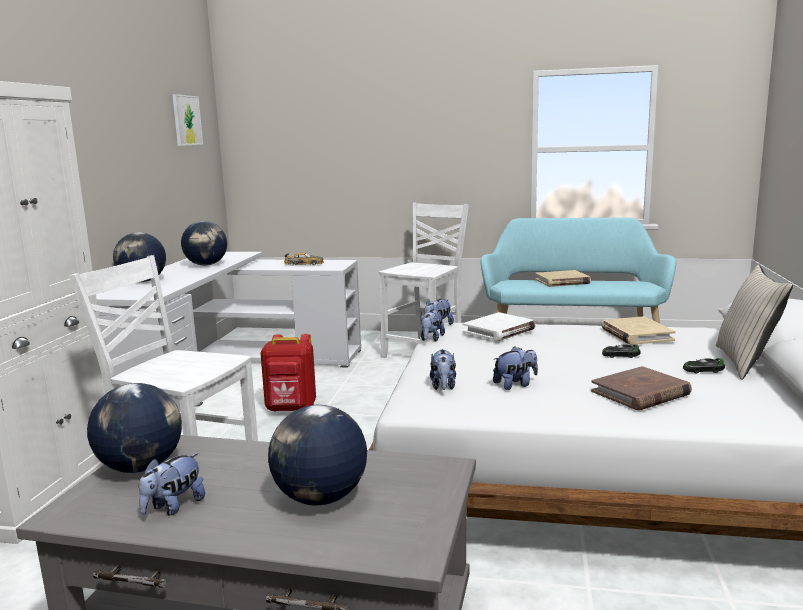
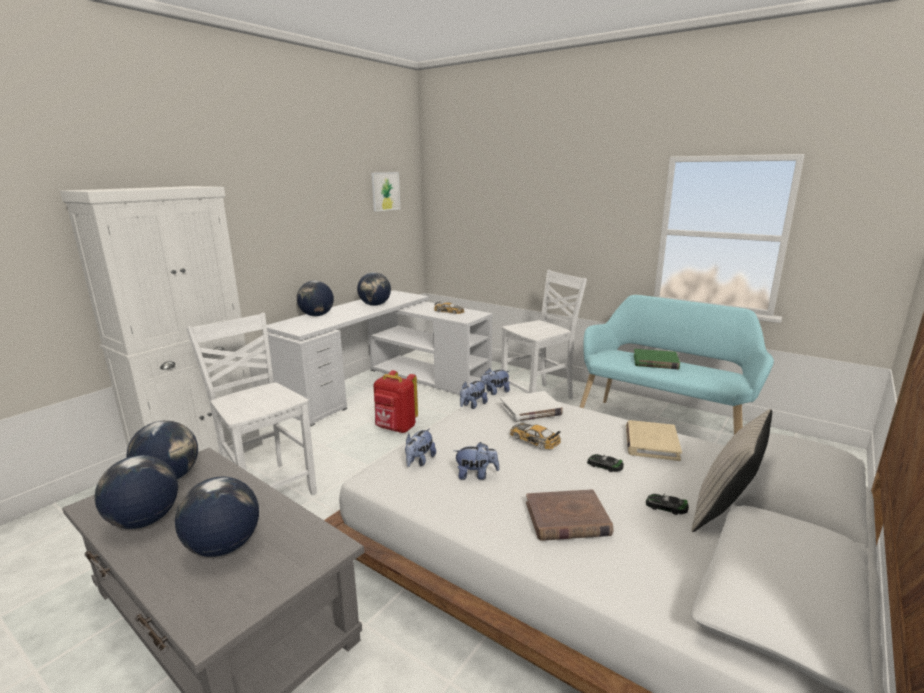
camera: 25 degrees right, 5 degrees up
plush toy [139,453,205,516] -> globe [95,455,178,529]
beige book [535,270,591,287] -> green book [634,349,680,369]
none -> toy car [510,423,561,449]

